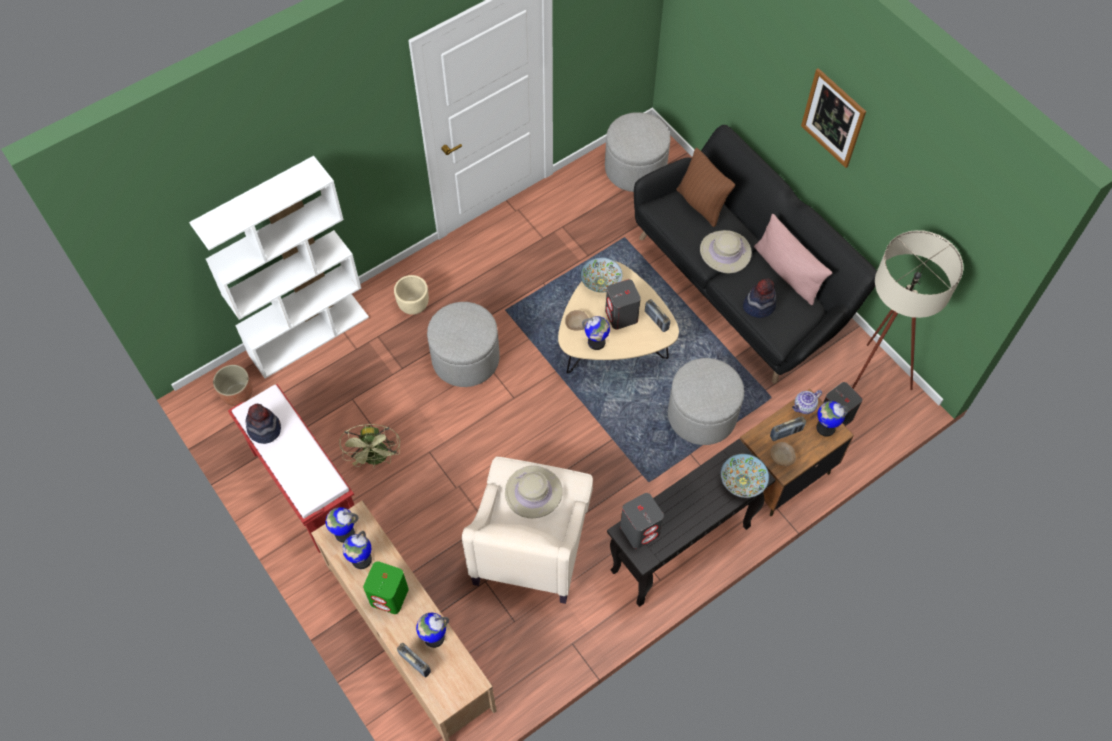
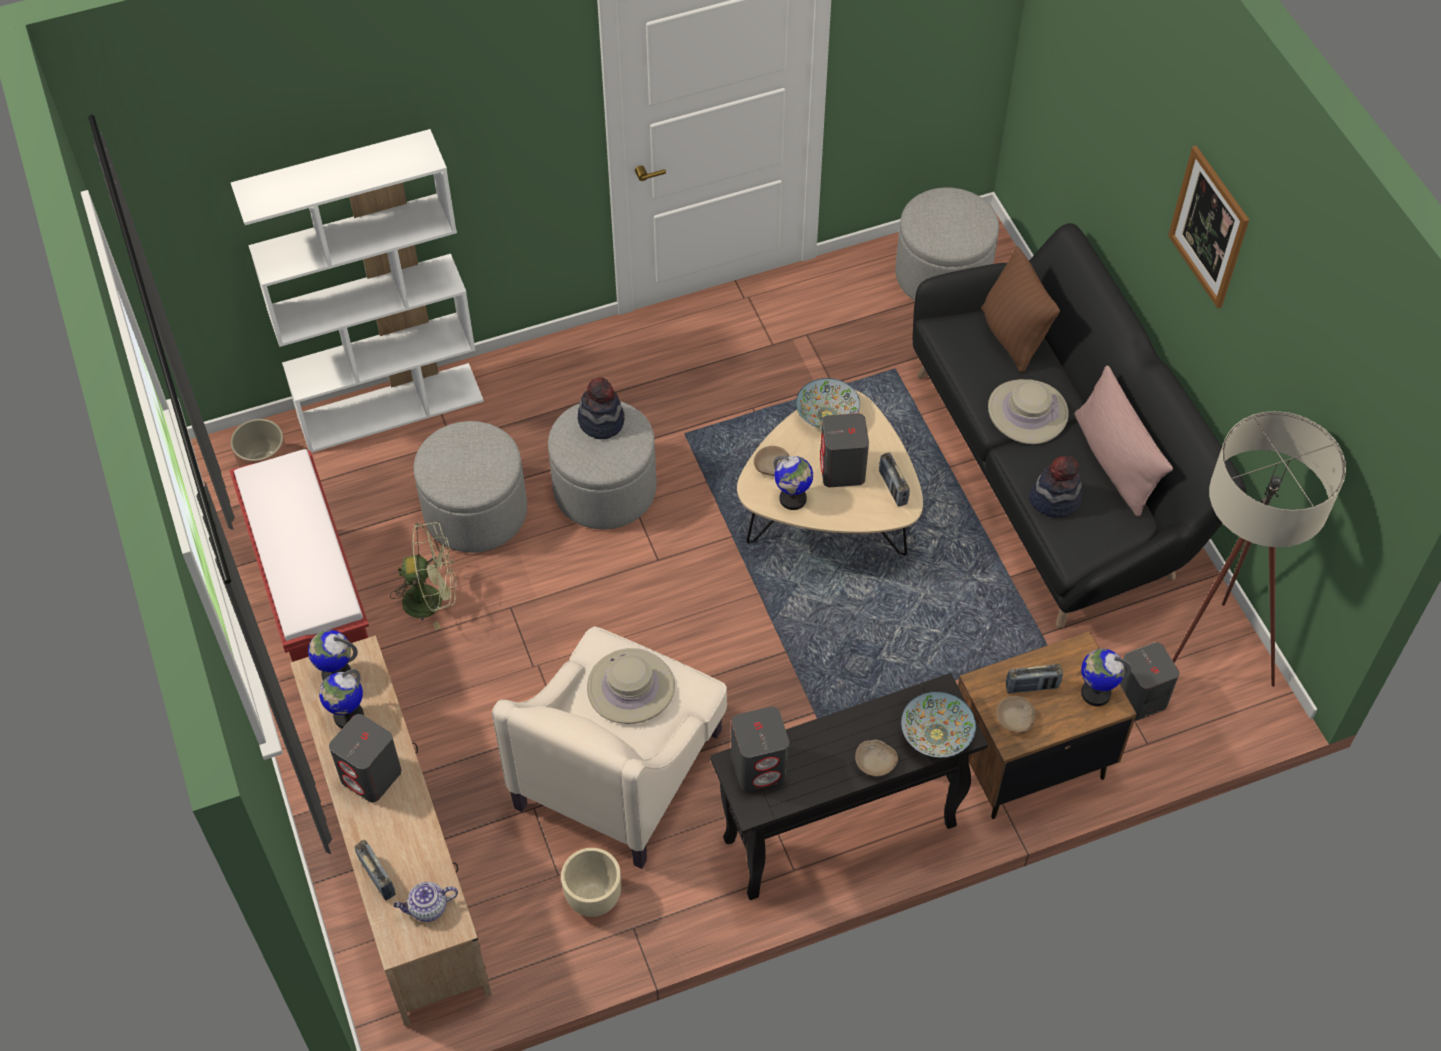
camera: 15 degrees right, 5 degrees down
hat [246,404,281,444] -> hat moved to [578,377,625,439]
green fan [339,424,400,468] -> green fan turned 105 degrees counterclockwise [390,522,456,630]
green speaker [363,561,408,614] -> grey speaker [329,714,402,802]
beige planter [394,275,429,315] -> beige planter moved to [561,848,621,917]
globe [416,613,449,648] -> none
grey ottoman [668,358,744,445] -> grey ottoman moved to [414,421,527,553]
teapot [792,390,822,414] -> teapot moved to [393,882,458,922]
none -> beige bowl [855,740,898,776]

